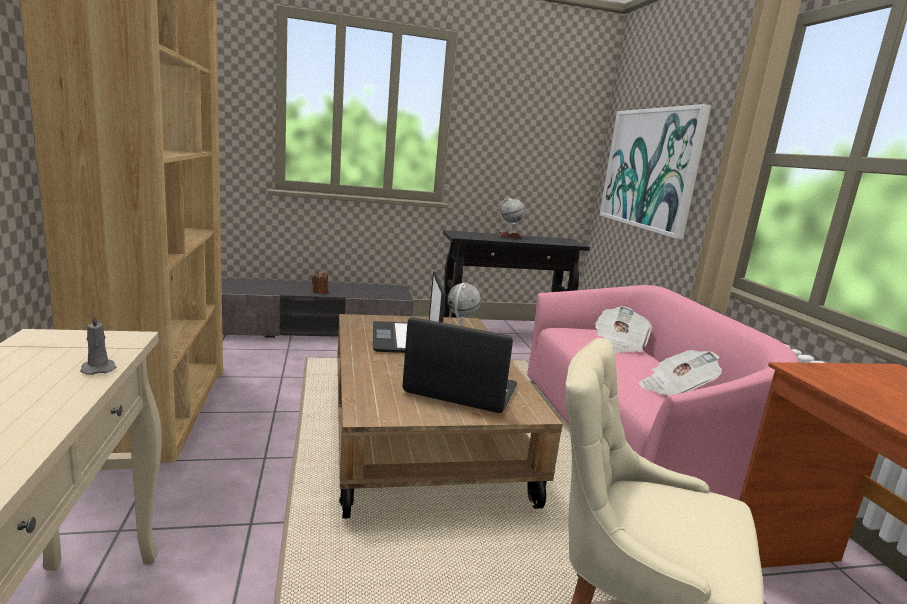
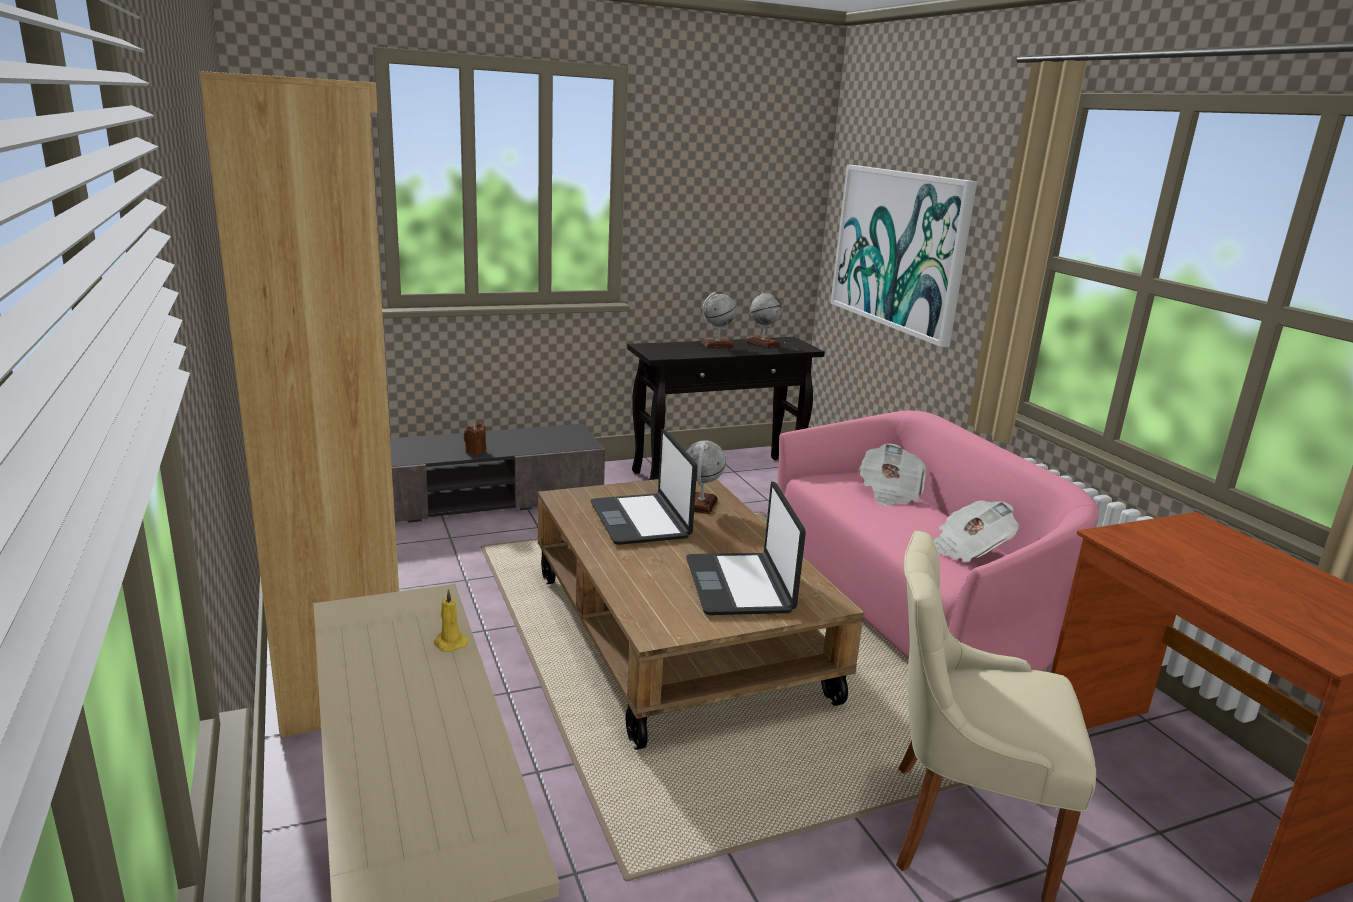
camera: 10 degrees left, 5 degrees up
grey candle [80,313,116,375] -> yellow candle [433,589,468,652]
laptop [402,317,517,413] -> laptop turned 105 degrees counterclockwise [686,482,806,615]
none -> globe [746,291,782,348]

